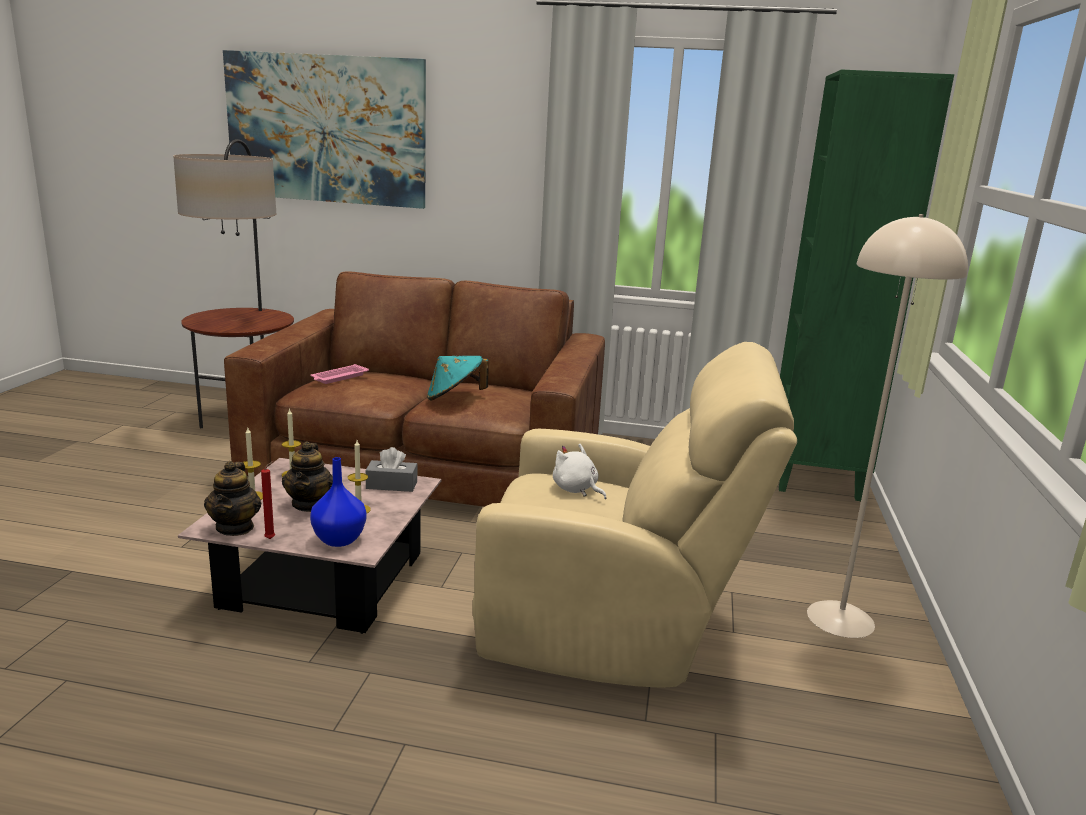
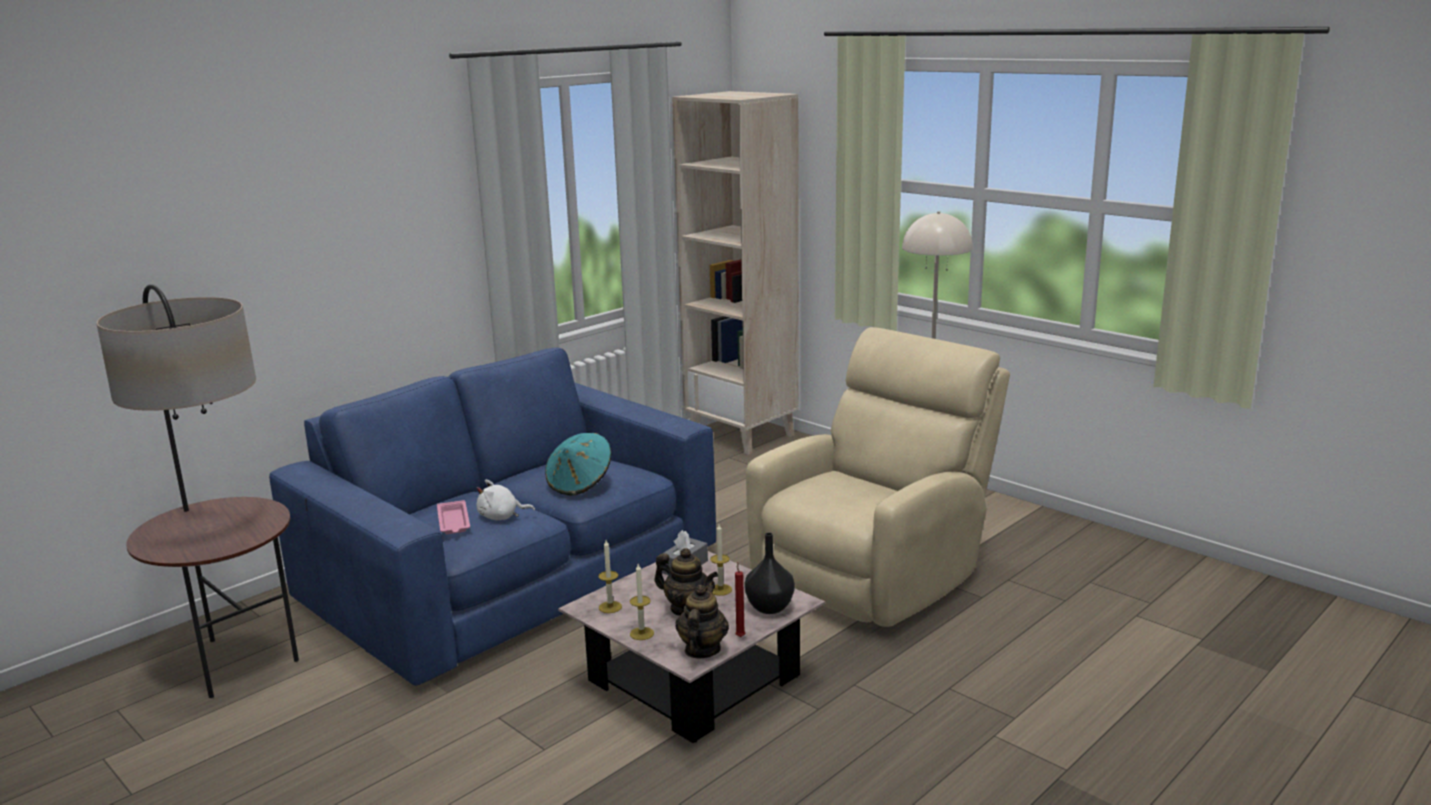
camera: 55 degrees left, 0 degrees up
teapot [204,461,261,536] -> teapot turned 105 degrees counterclockwise [675,585,729,658]
picture [223,50,426,209] -> none
brown sofa [224,271,605,507] -> blue sofa [269,348,716,686]
blue vase [310,457,367,547] -> black vase [744,533,795,614]
white plush toy [553,443,606,499] -> white plush toy moved to [476,480,535,520]
green bookcase [779,70,954,501] -> beige bookcase [672,91,799,455]

